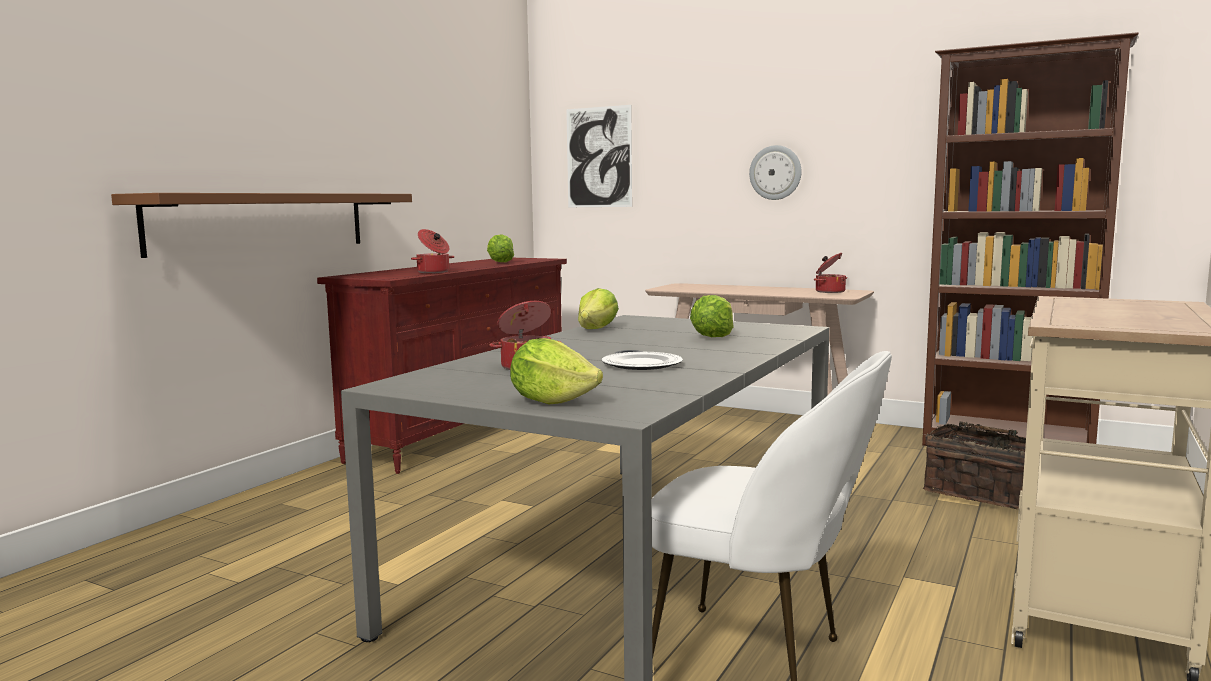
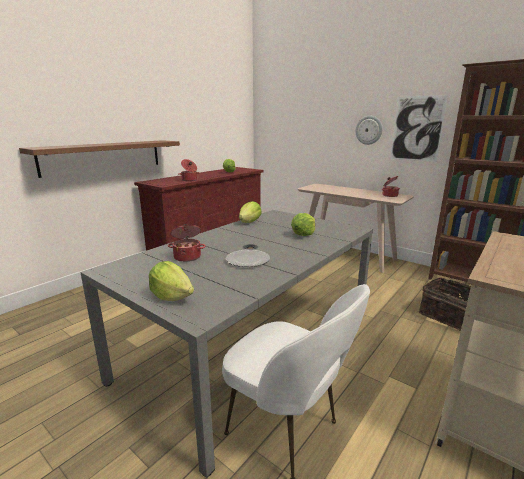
camera: 10 degrees right, 10 degrees up
picture [566,105,632,207] -> picture moved to [390,95,448,162]

